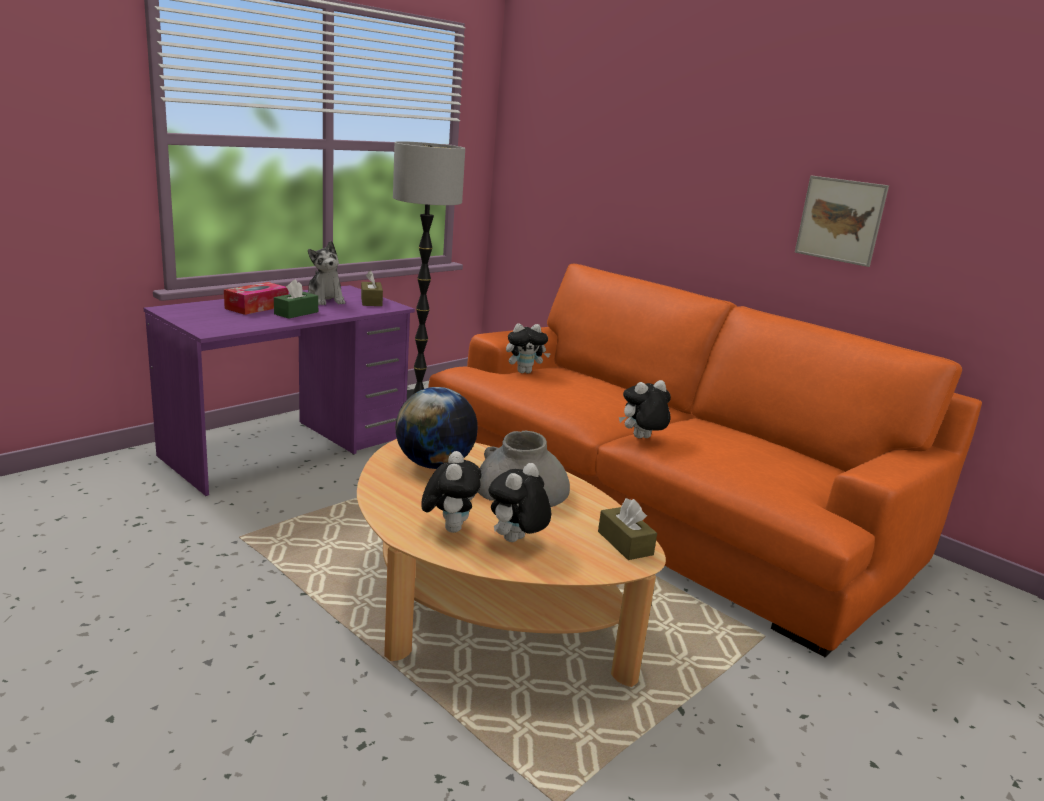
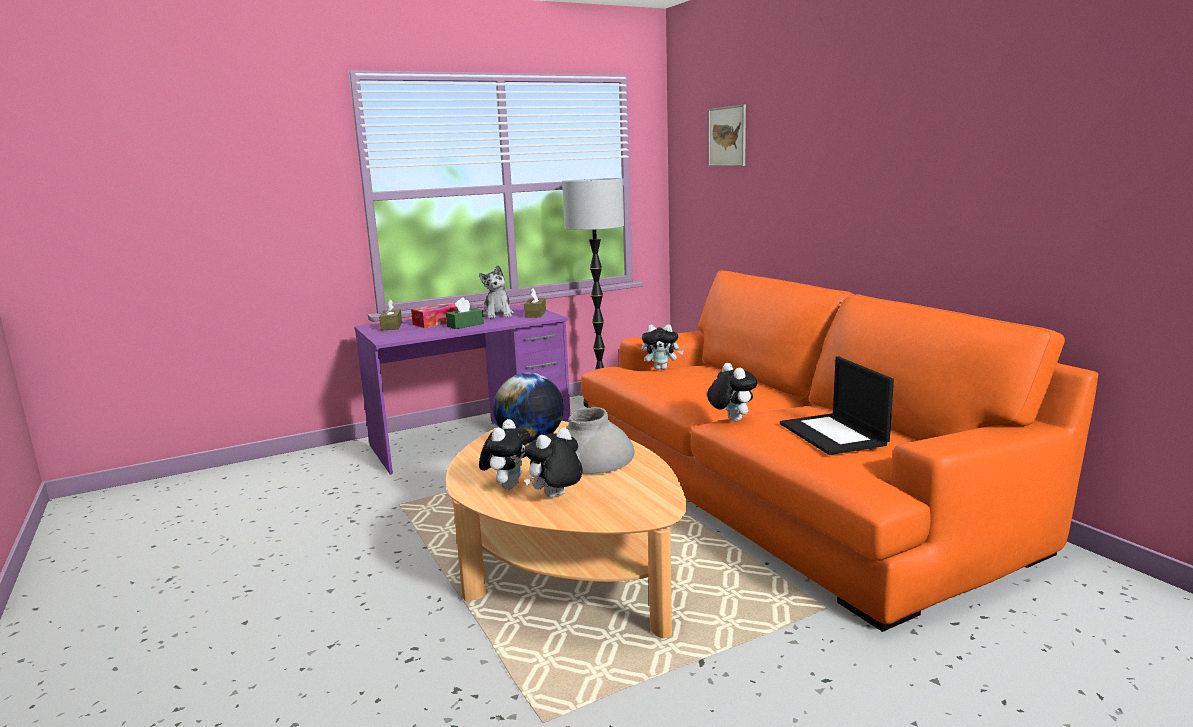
camera: 20 degrees right, 5 degrees down
brown tissue box [598,498,657,560] -> brown tissue box moved to [379,299,402,331]
plush toy [619,380,671,438] -> plush toy turned 75 degrees clockwise [707,363,757,421]
picture [795,176,889,267] -> picture moved to [708,105,746,167]
none -> laptop [780,356,894,455]

